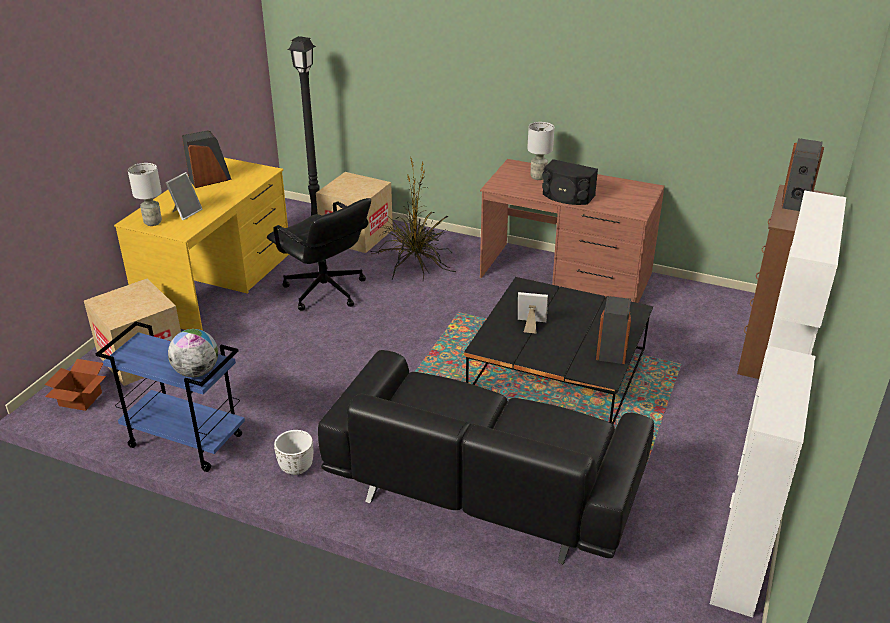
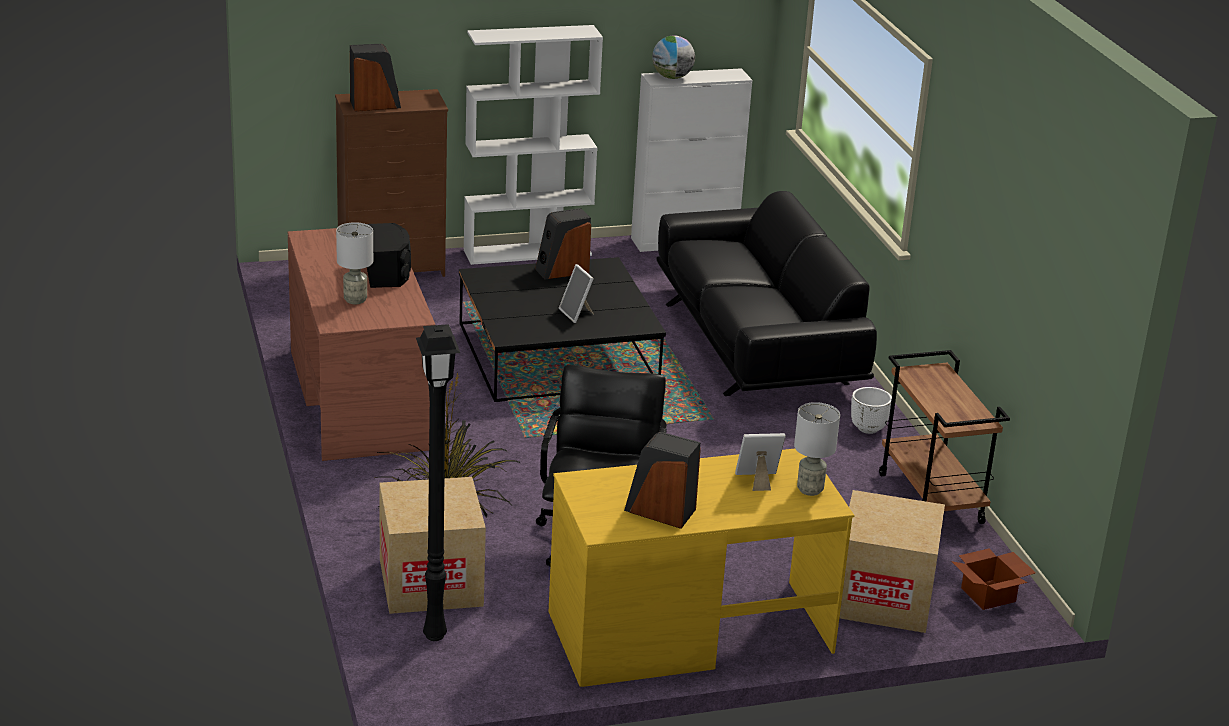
camera: 130 degrees left, 5 degrees down
blue cart [96,322,245,472] -> brown cart [879,350,1010,524]
globe [168,329,218,377] -> globe moved to [652,35,695,79]

